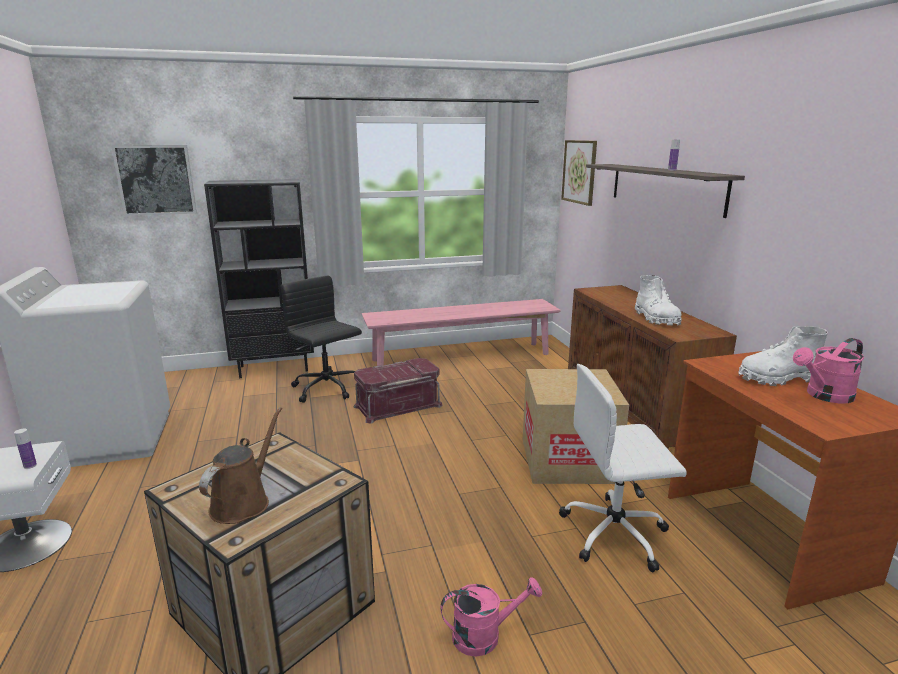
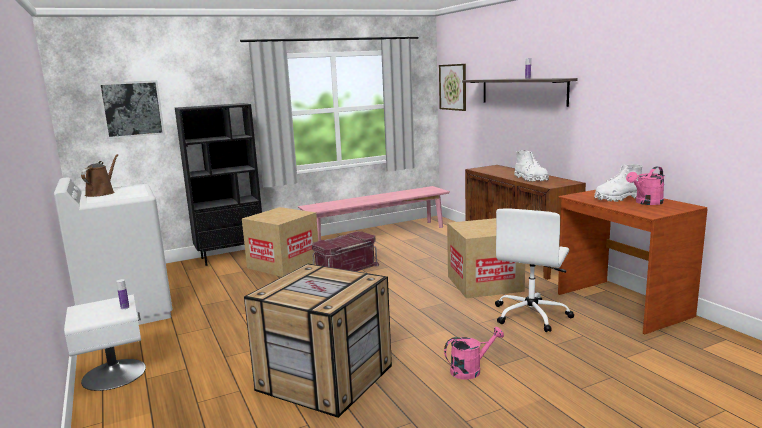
camera: 10 degrees left, 5 degrees down
brown watering can [199,407,282,524] -> brown watering can moved to [81,154,118,197]
black office chair [281,276,362,403] -> cardboard box [242,207,318,277]
white office chair [559,364,687,572] -> white office chair turned 45 degrees counterclockwise [495,208,574,332]

